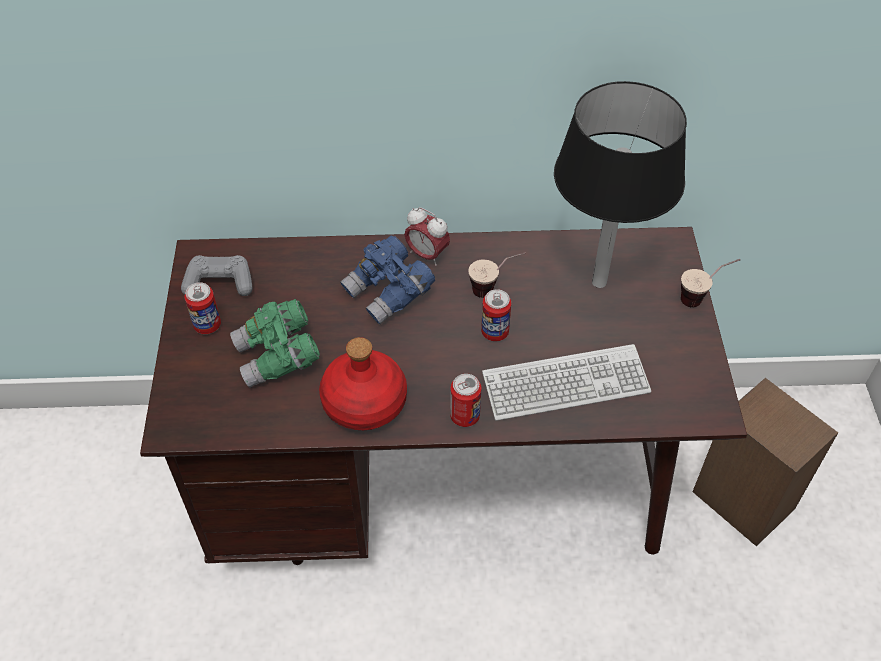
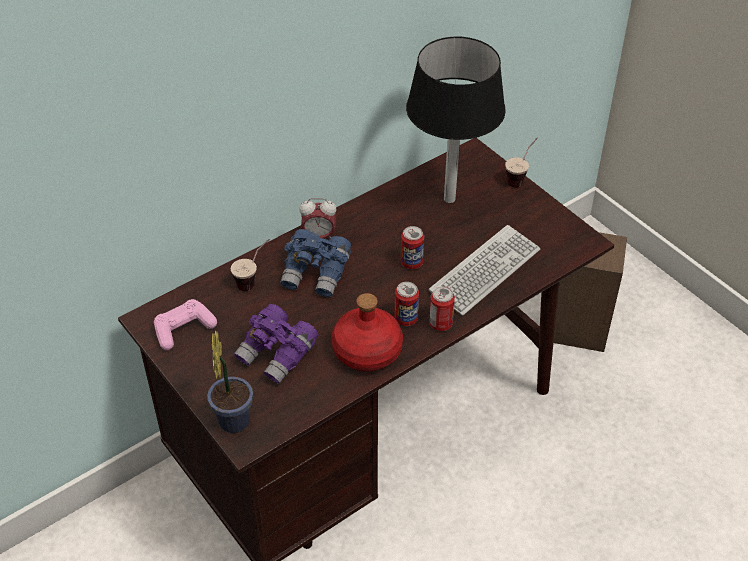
camera: 35 degrees left, 5 degrees down
grey game controller [181,255,253,296] -> pink game controller [154,299,217,350]
can [185,282,221,334] -> can moved to [394,282,419,326]
green binoculars [230,299,320,388] -> purple binoculars [234,304,319,384]
cup [468,252,526,298] -> cup moved to [231,239,270,291]
none -> potted plant [207,330,253,433]

